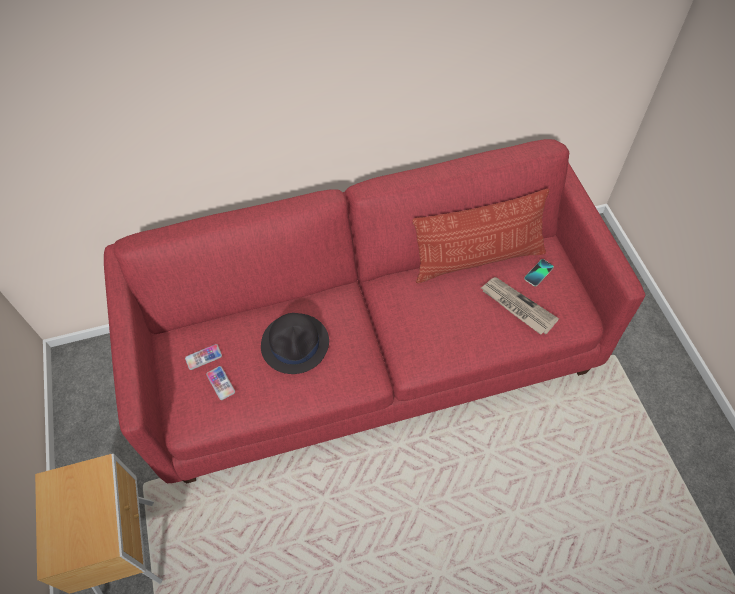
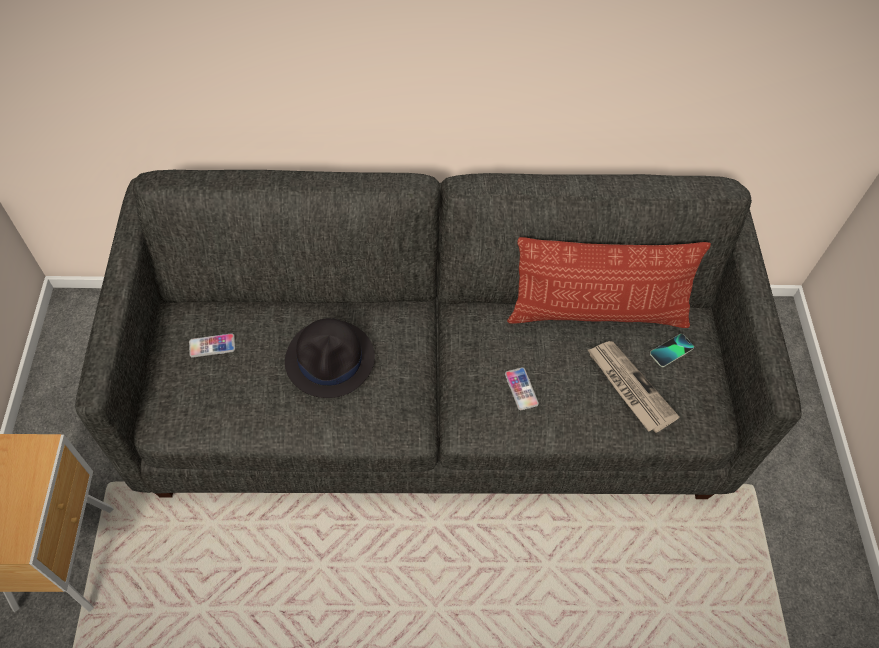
camera: 10 degrees right, 0 degrees up
red sofa [104,139,645,483] -> grey sofa [75,170,802,499]
phone [206,366,235,400] -> phone moved to [505,367,539,410]

